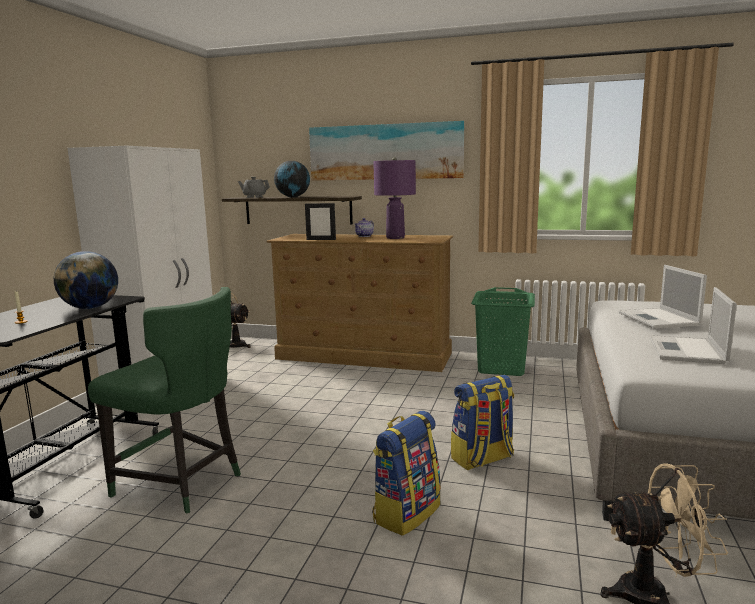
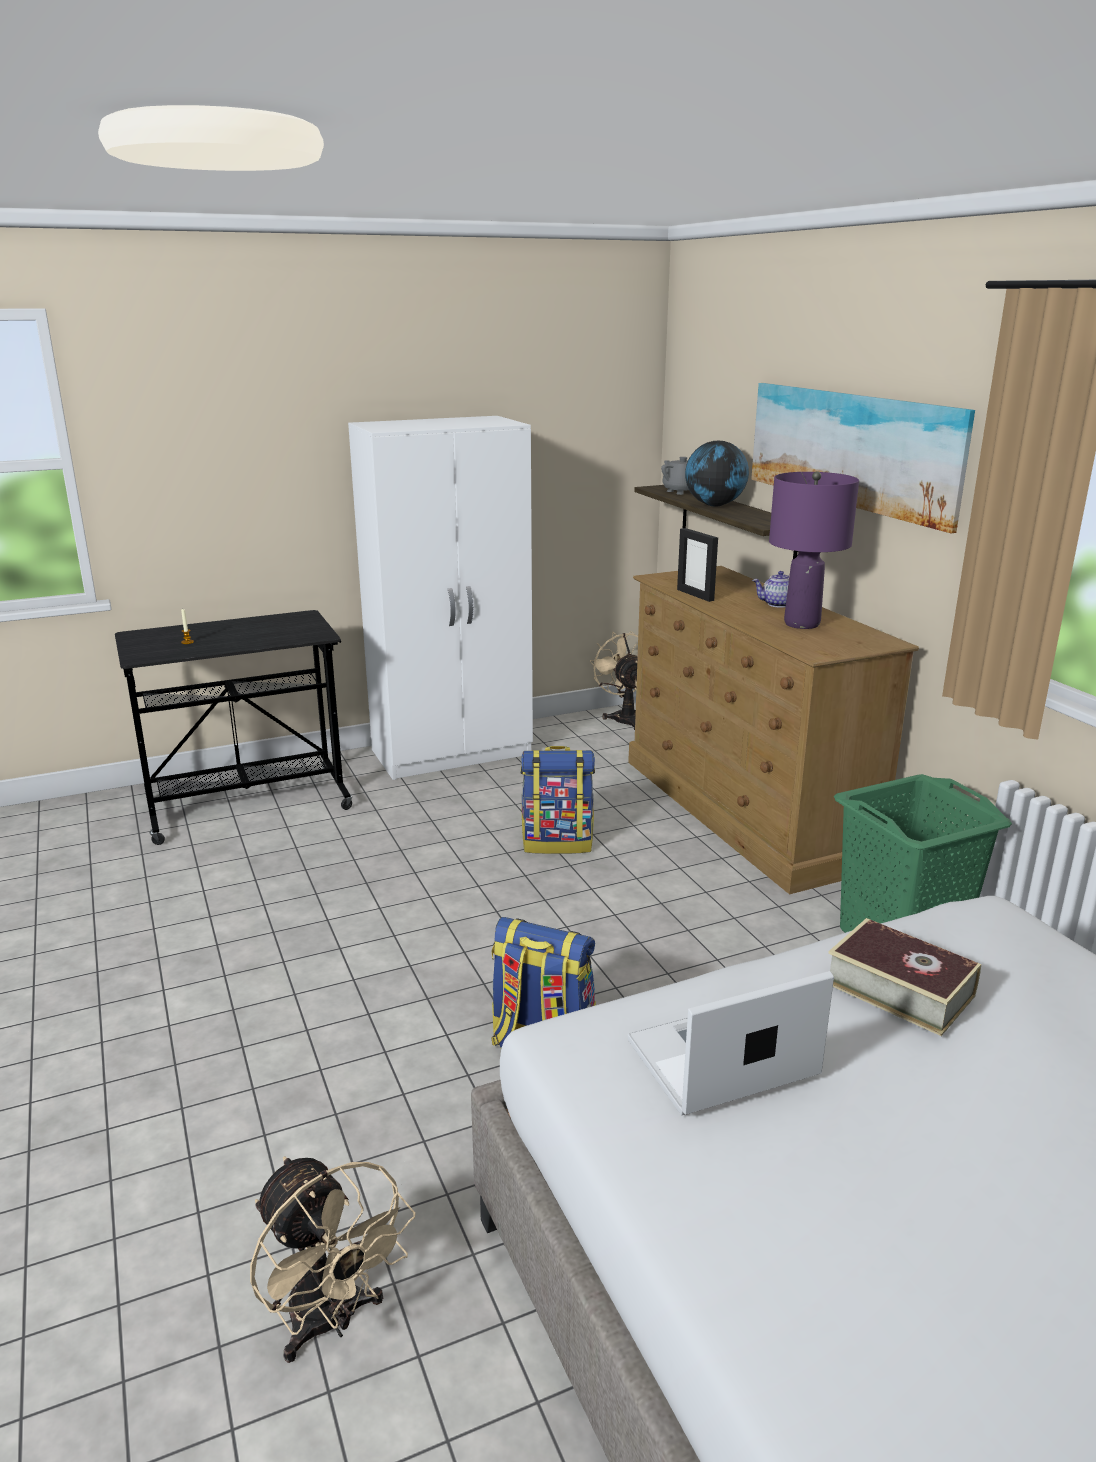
camera: 50 degrees right, 10 degrees up
globe [54,251,118,309] -> none
green chair [88,287,241,514] -> none
backpack [372,411,441,536] -> backpack moved to [520,746,595,854]
laptop [619,265,707,328] -> book [828,918,981,1036]

